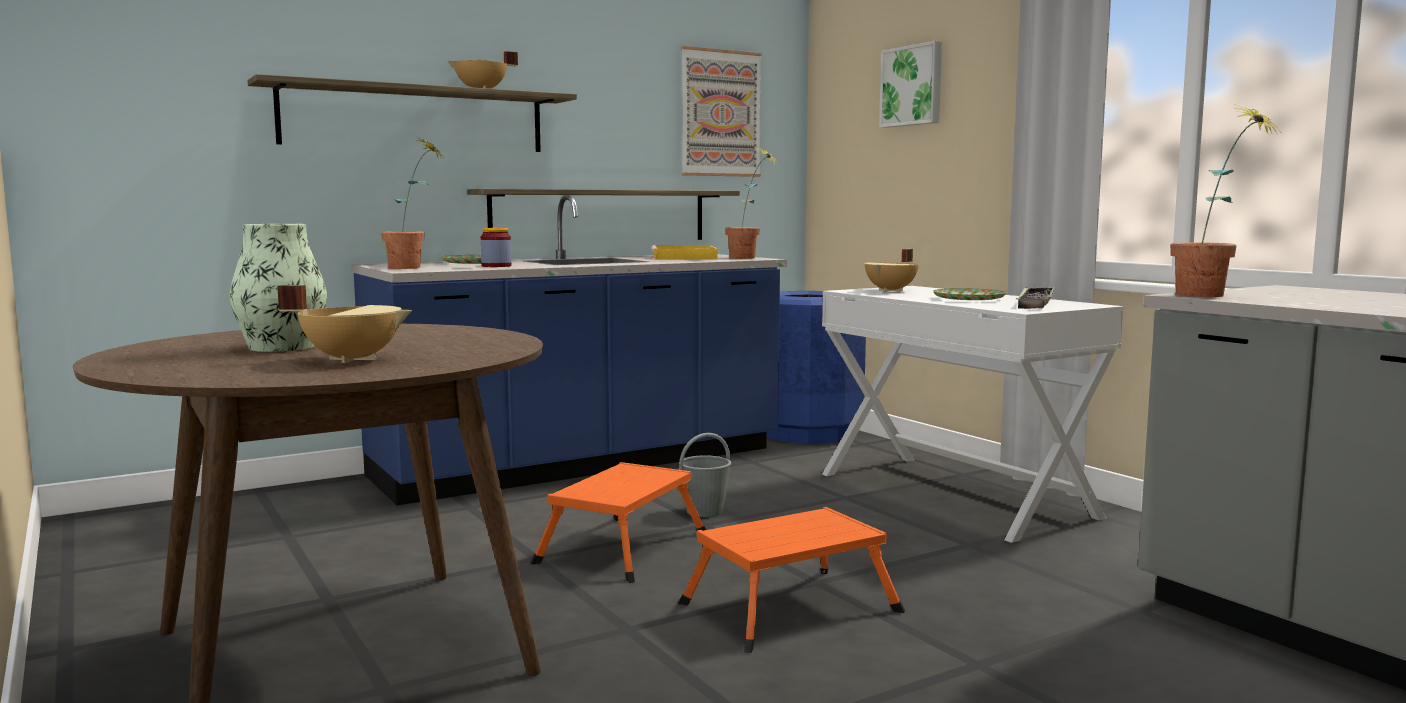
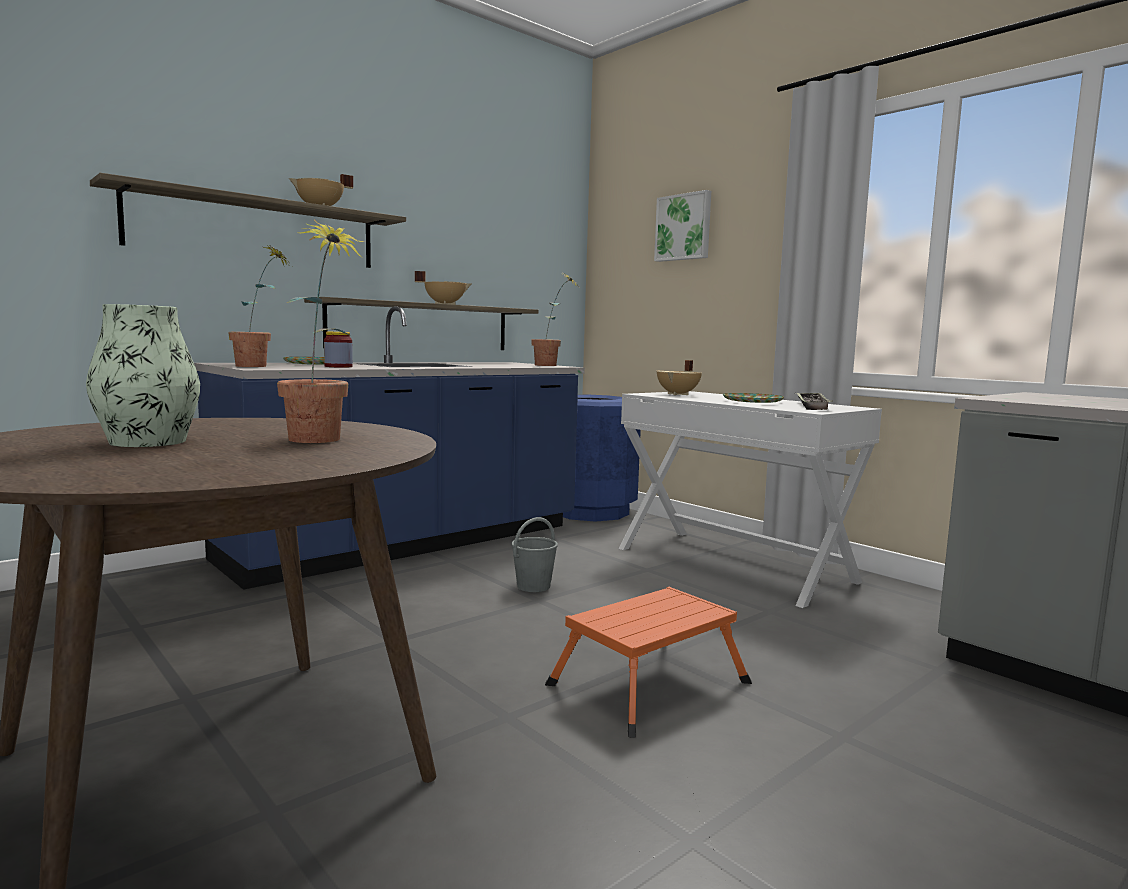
camera: 10 degrees left, 0 degrees up
beige cooking pot [277,285,412,363] -> beige cooking pot moved to [415,271,472,305]
orange step ladder [530,462,706,583] -> none
yellow tray [651,245,717,260] -> none
picture [681,46,762,177] -> none
potted plant [1170,103,1283,297] -> potted plant moved to [277,219,364,443]

